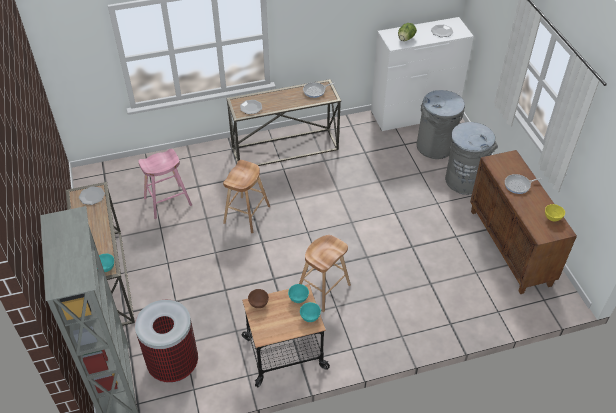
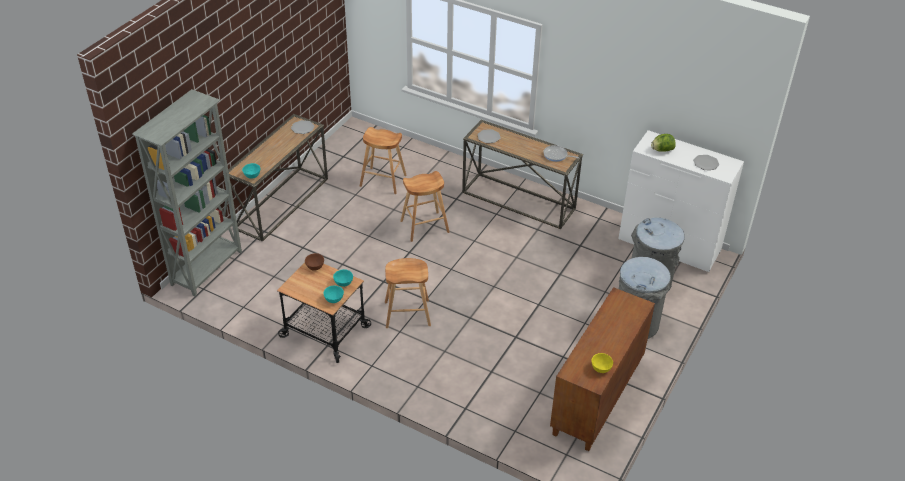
camera: 45 degrees right, 5 degrees down
trash can [135,300,198,383] -> none
pink stool [138,149,192,219] -> brown stool [360,127,407,194]
frying pan [505,174,542,194] -> none

